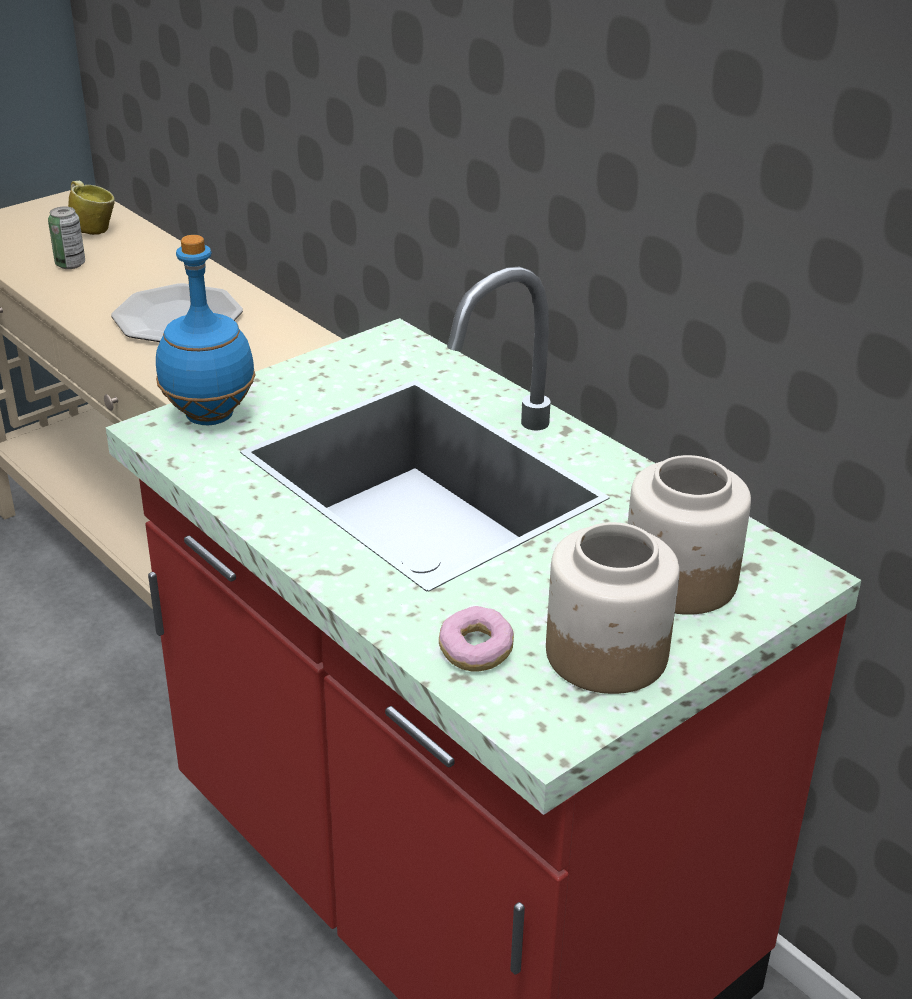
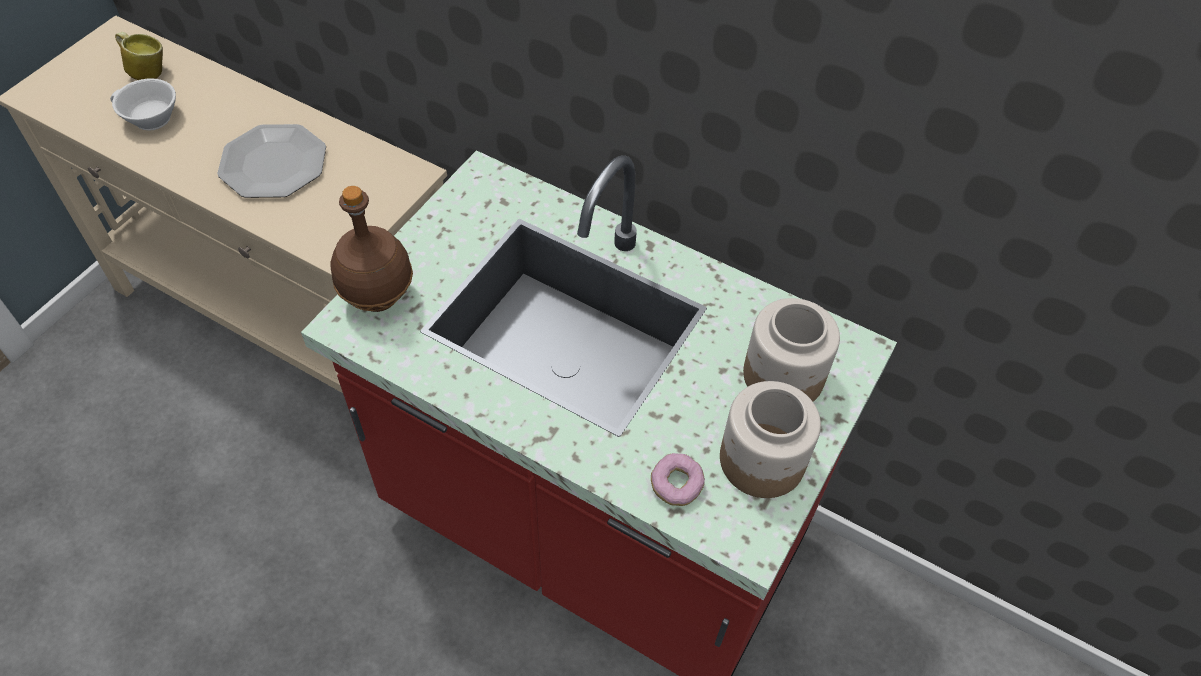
camera: 20 degrees left, 20 degrees up
can [48,207,85,269] -> white cup [110,78,176,131]
blue bottle [156,235,256,425] -> brown bottle [330,186,413,312]

